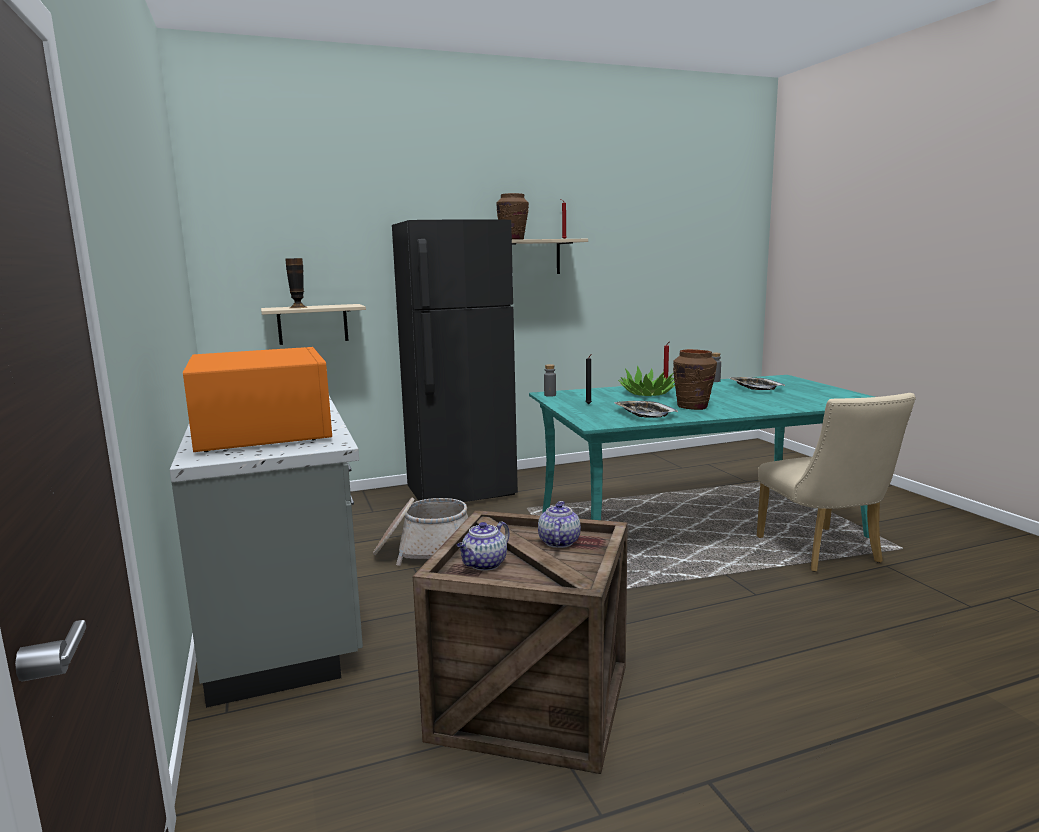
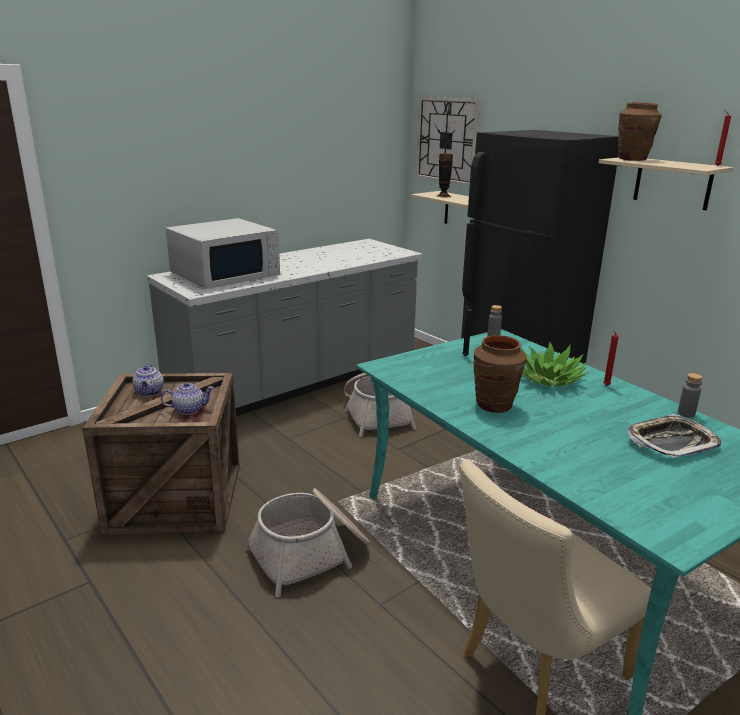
camera: 70 degrees right, 10 degrees up
orange microwave [183,347,332,452] -> white microwave [166,218,280,289]
teapot [457,522,510,571] -> teapot turned 120 degrees counterclockwise [132,364,164,396]
tray [613,401,678,418] -> none
none -> basket [244,488,370,597]
none -> wall clock [416,97,480,186]

